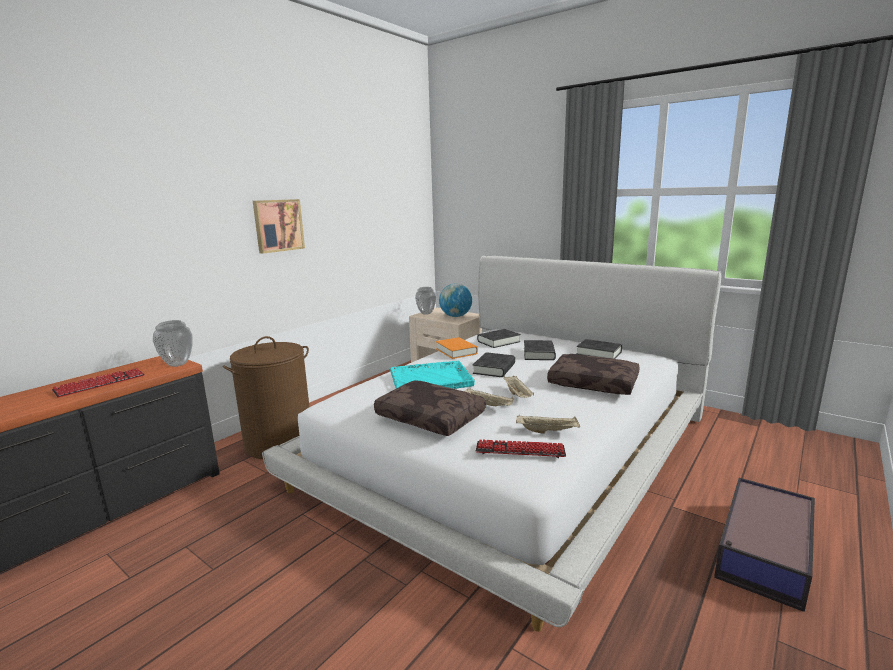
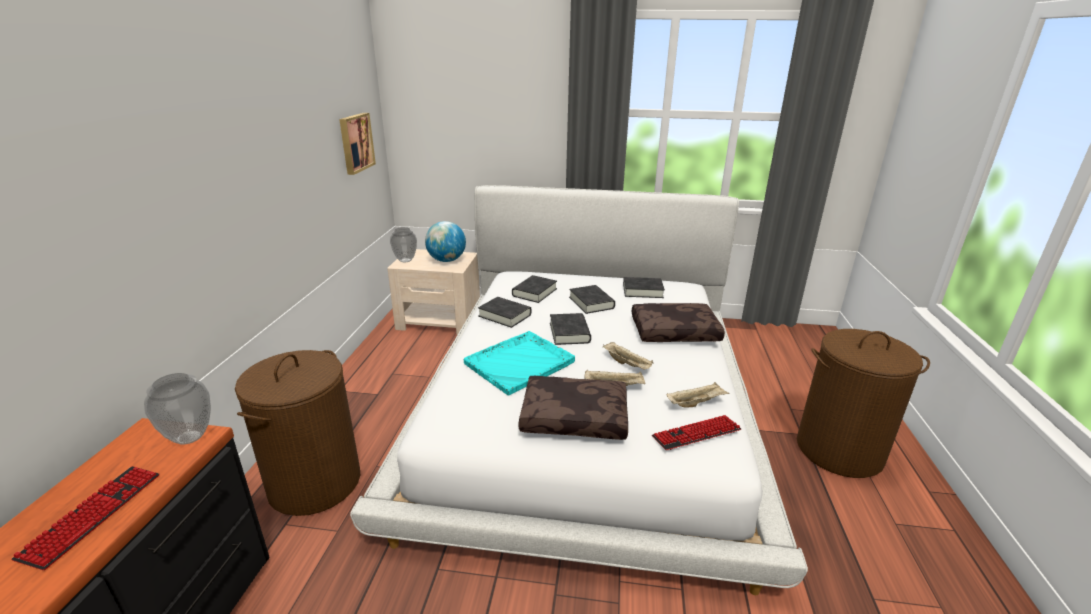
camera: 30 degrees left, 10 degrees up
picture [253,199,305,254] -> picture moved to [339,113,376,175]
orange book [436,337,478,359] -> black book [478,297,531,328]
storage box [714,478,815,612] -> brown laundry basket [797,329,930,478]

